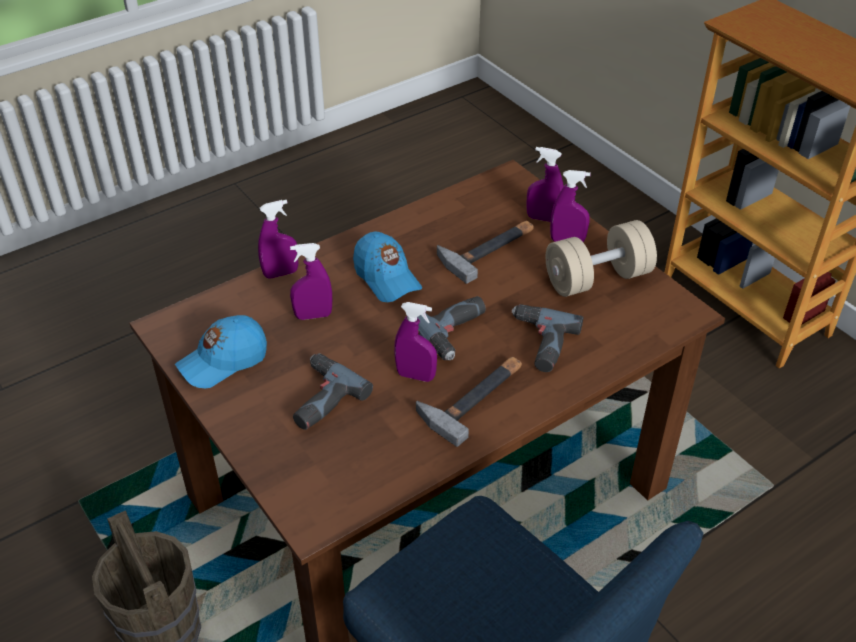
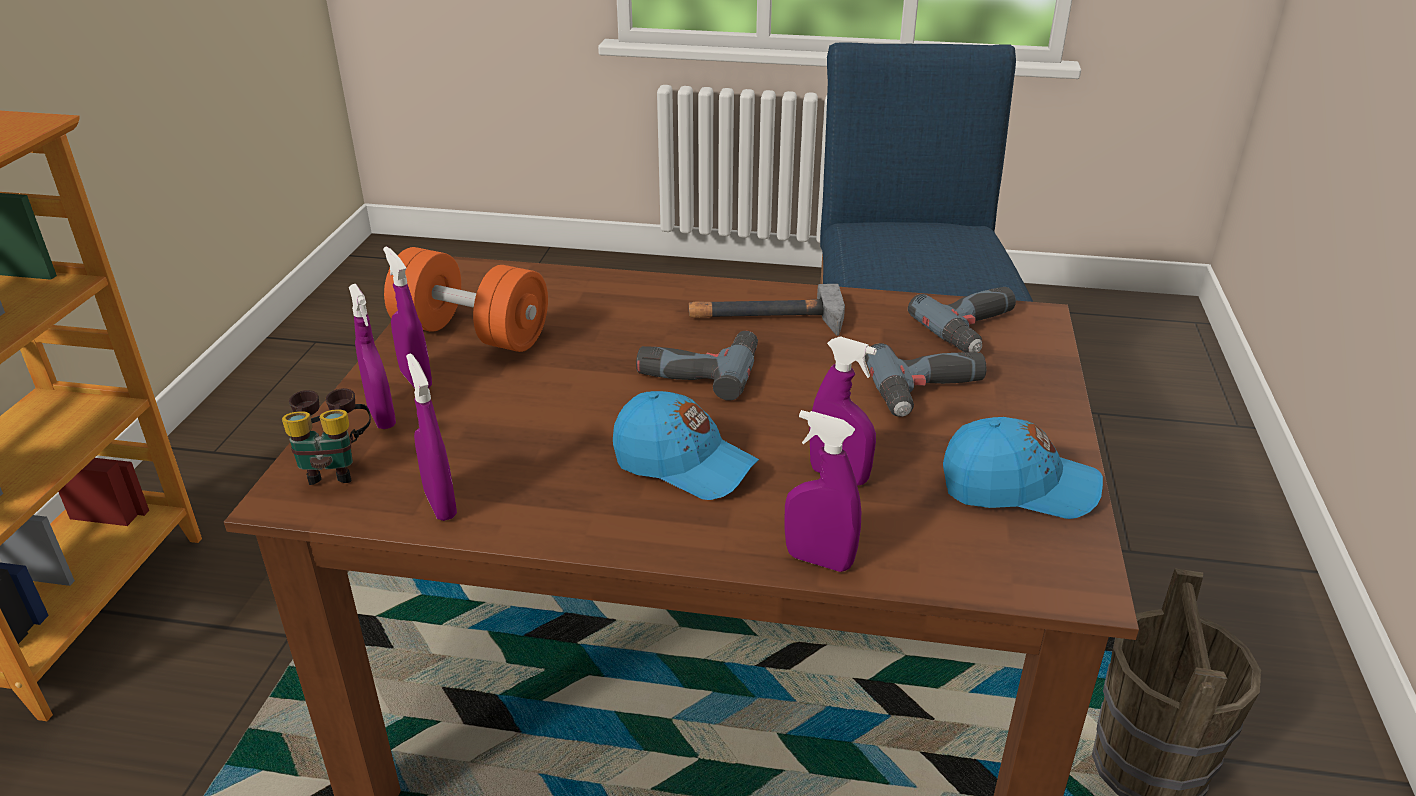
camera: 135 degrees left, 10 degrees down
blue cap [353,231,422,302] -> blue cap turned 105 degrees clockwise [613,391,759,500]
purple spray bottle [394,302,437,382] -> purple spray bottle moved to [406,353,457,521]
hammer [437,221,534,284] -> none
power drill [511,304,583,372] -> power drill moved to [908,287,1016,353]
beige dumbbell [546,220,657,297] -> orange dumbbell [384,247,548,352]
none -> binoculars [282,388,371,485]

